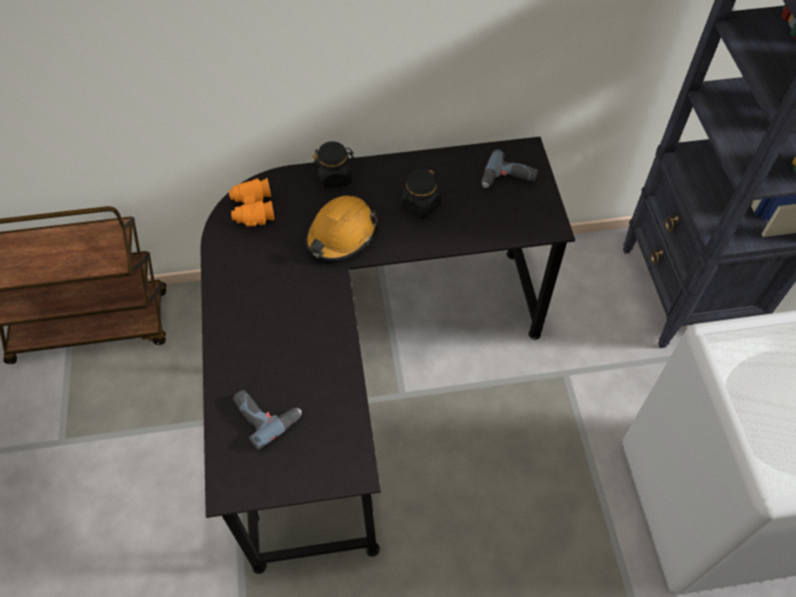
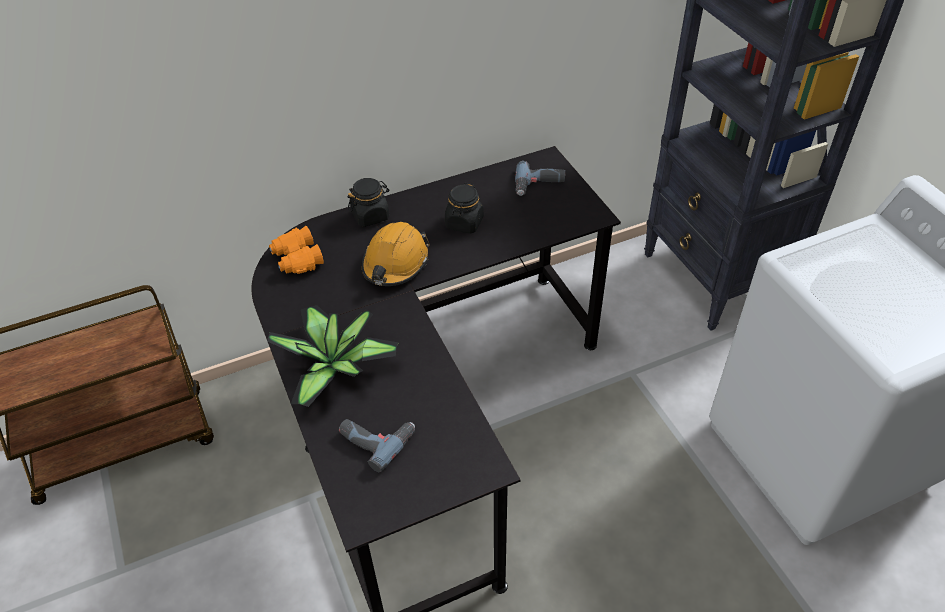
camera: 15 degrees left, 10 degrees down
none -> potted plant [267,305,399,407]

